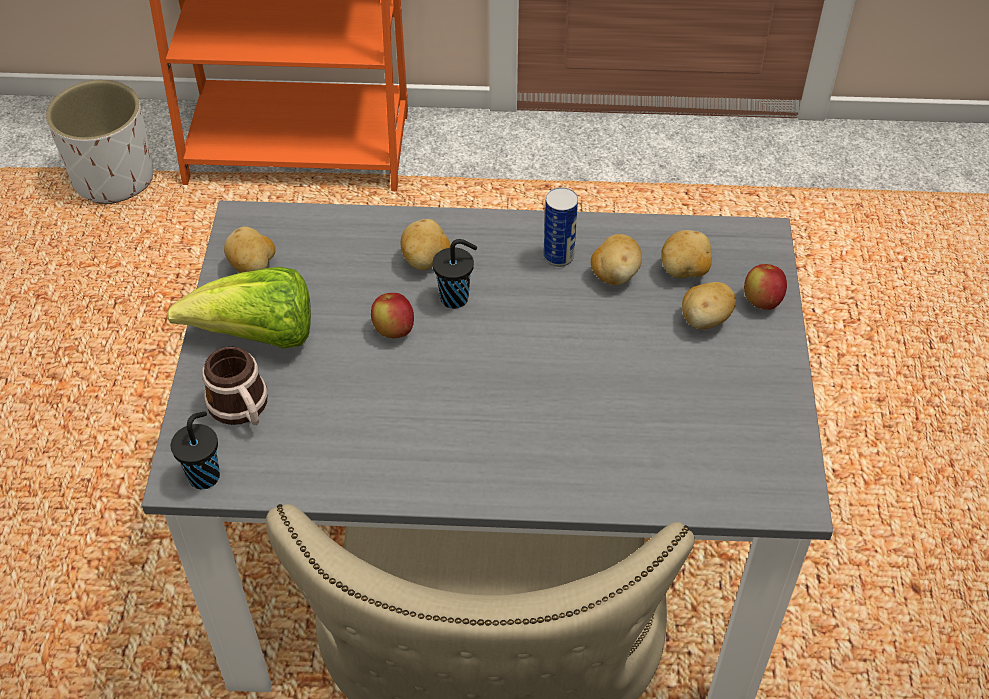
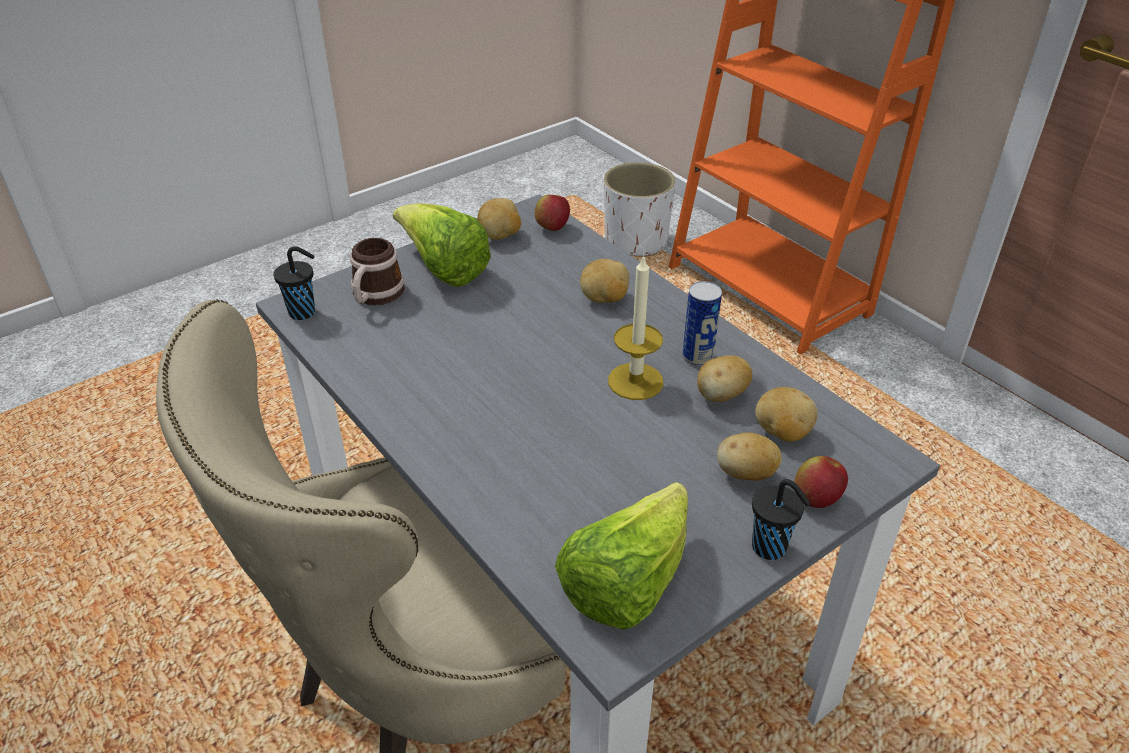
camera: 50 degrees right, 10 degrees down
apple [371,293,414,338] -> apple moved to [535,195,570,231]
black cup [432,239,477,309] -> black cup moved to [752,479,810,560]
none -> lettuce [555,482,688,630]
none -> candle [608,254,664,400]

